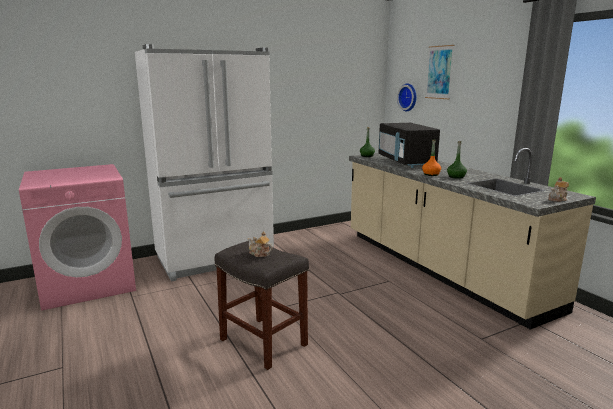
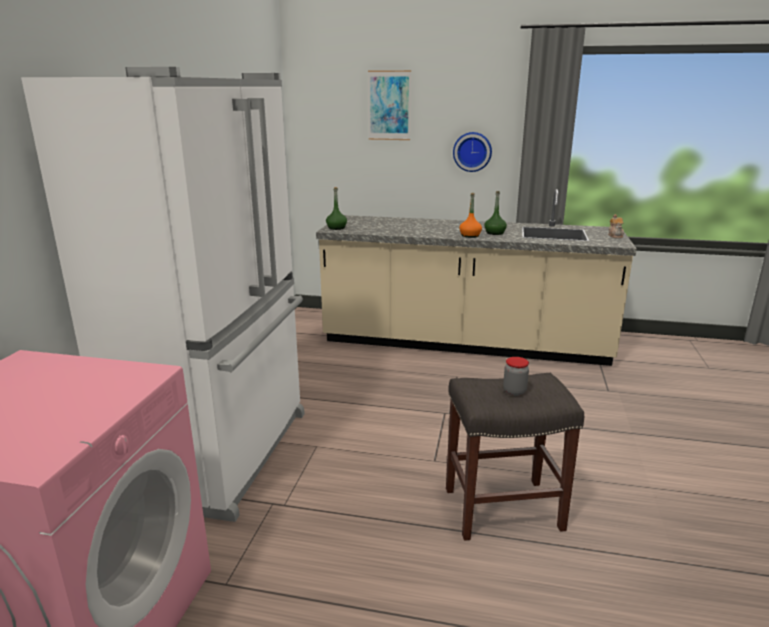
camera: 50 degrees left, 5 degrees up
teapot [248,231,273,257] -> jar [503,357,529,396]
black microwave [379,123,440,168] -> none
wall clock [397,83,417,111] -> wall clock moved to [453,132,492,172]

